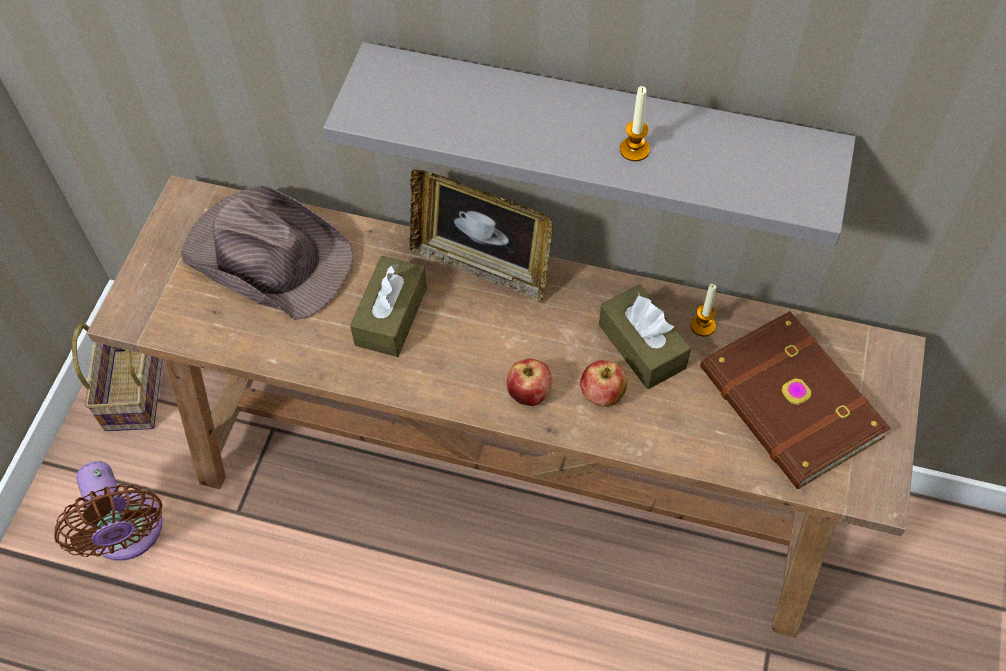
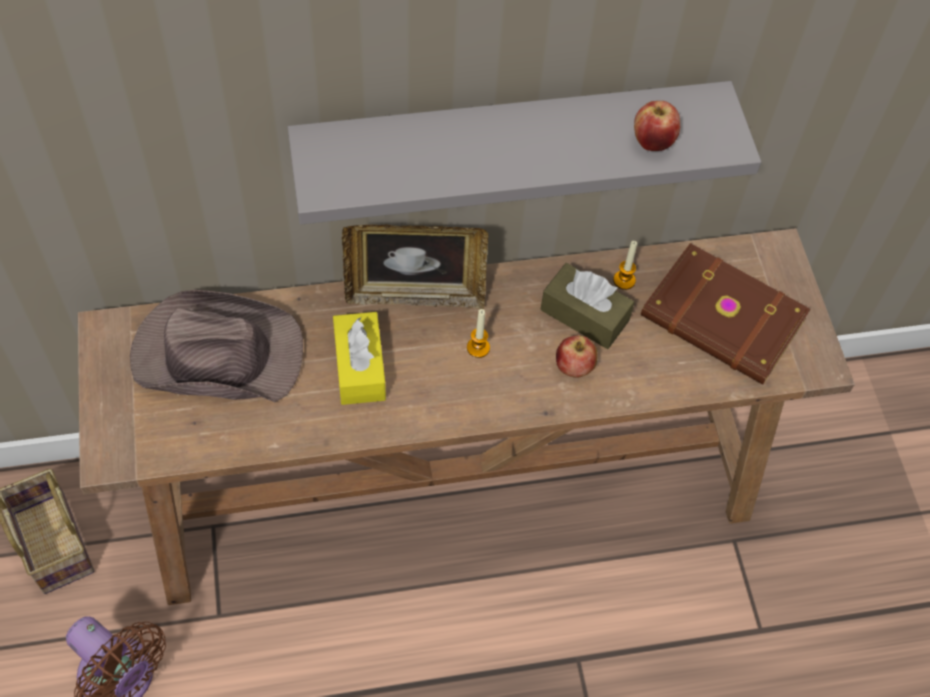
camera: 30 degrees left, 0 degrees up
brown tissue box [350,256,427,357] -> yellow tissue box [333,312,386,405]
apple [507,358,552,406] -> apple moved to [634,101,680,151]
candle [620,86,650,161] -> candle moved to [467,309,490,358]

